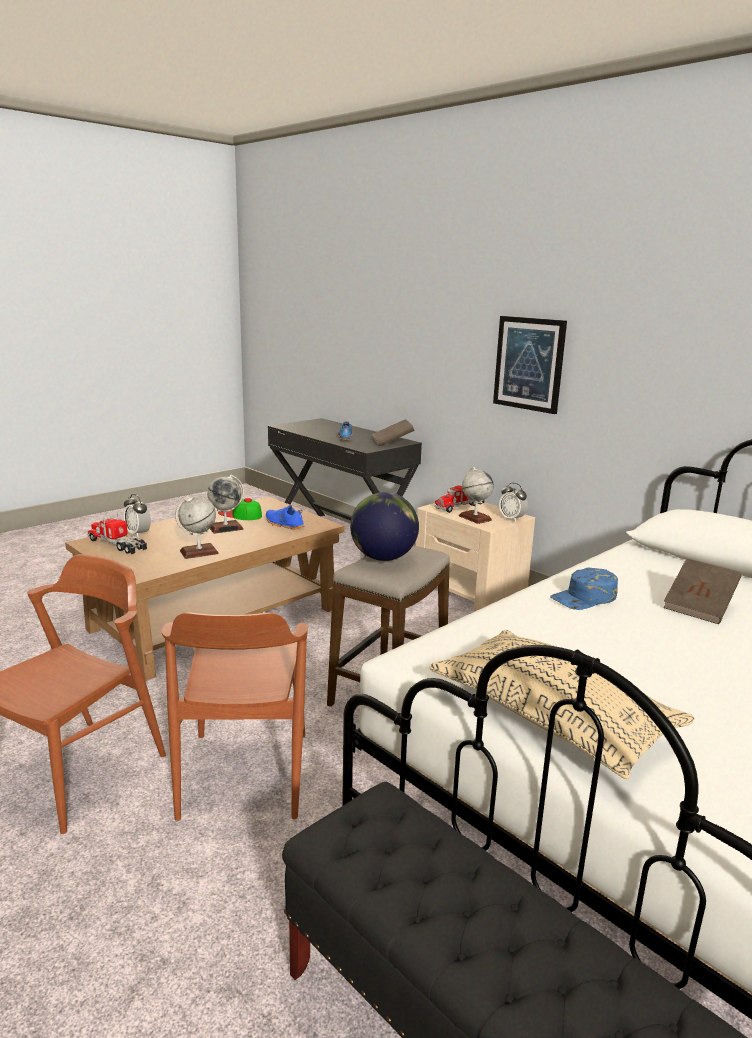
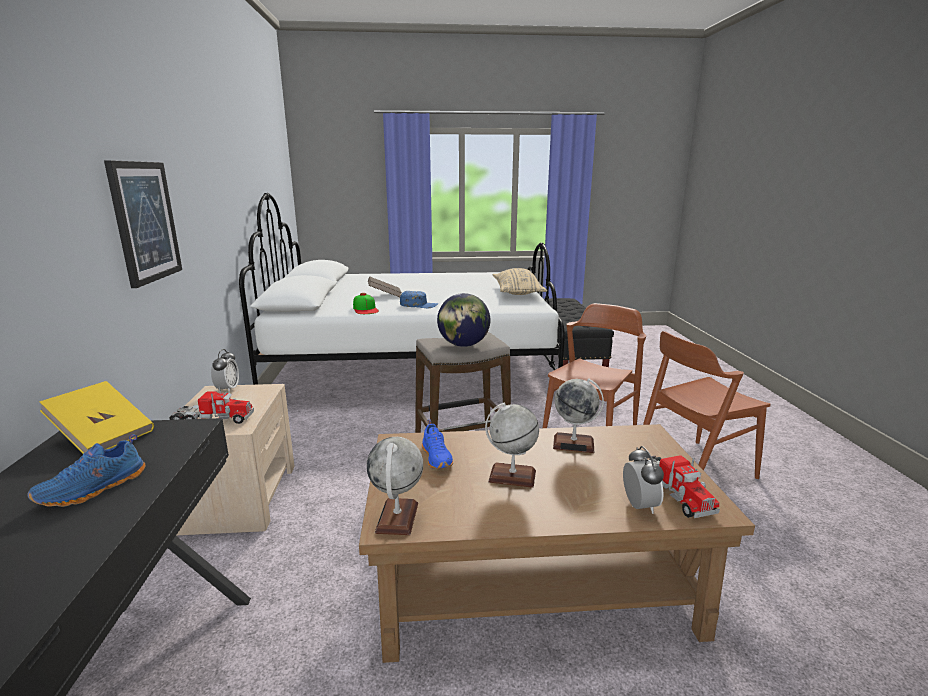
camera: 140 degrees left, 0 degrees up
cap [218,498,262,520] -> cap moved to [353,293,379,314]
brown book [372,419,414,446] -> yellow book [40,381,154,453]
globe [459,467,494,524] -> globe moved to [366,437,423,535]

